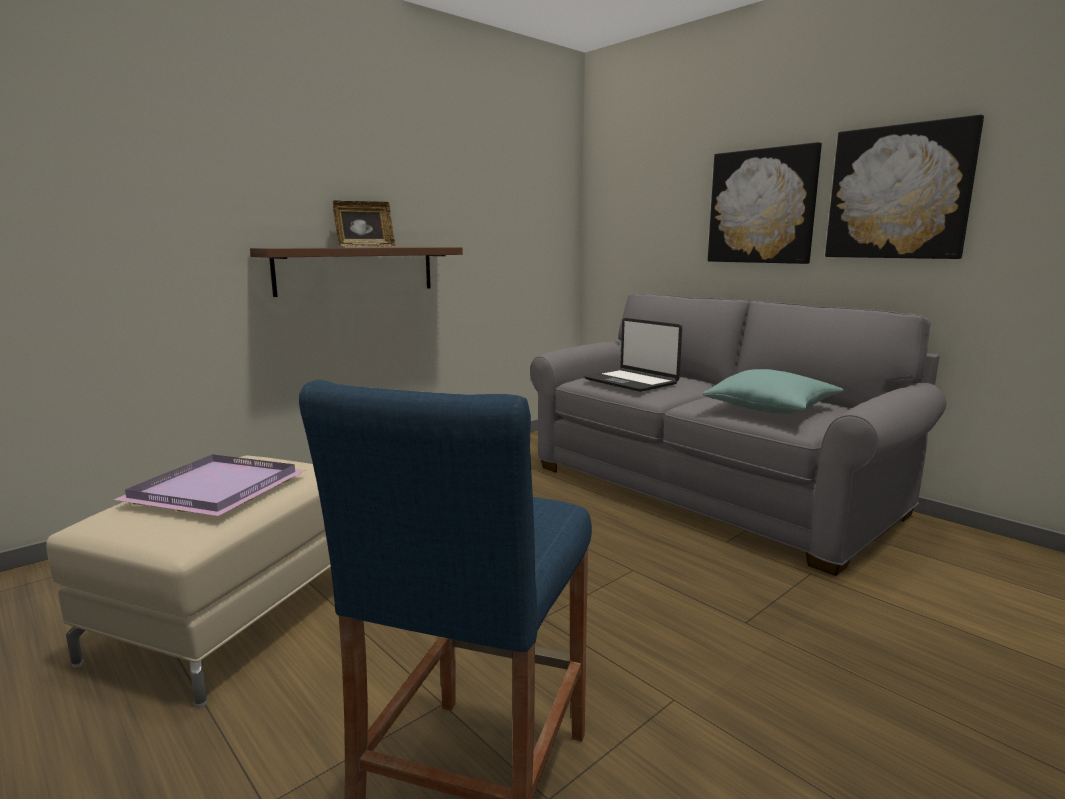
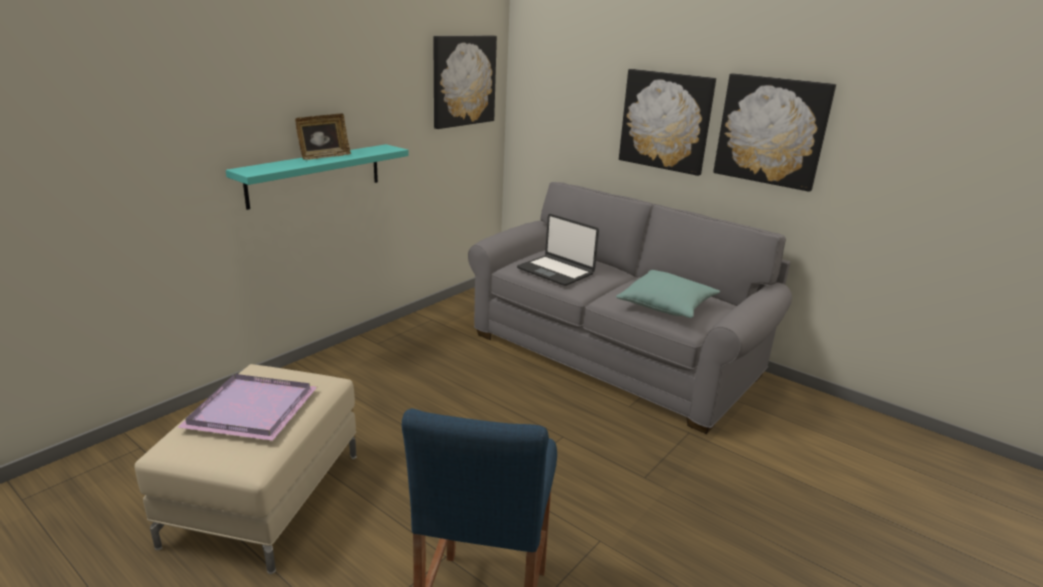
camera: 10 degrees left, 10 degrees up
brown shelf [250,247,463,297] -> turquoise shelf [226,144,409,210]
none -> picture [433,36,497,129]

